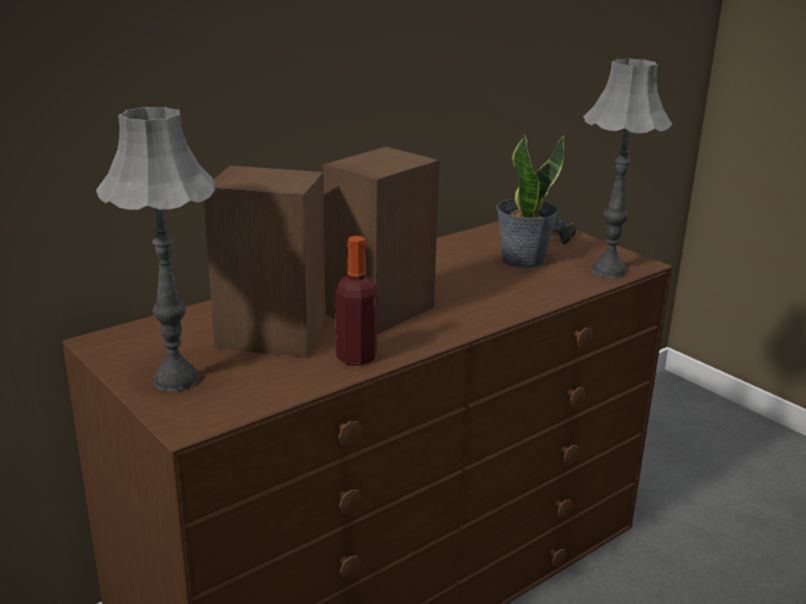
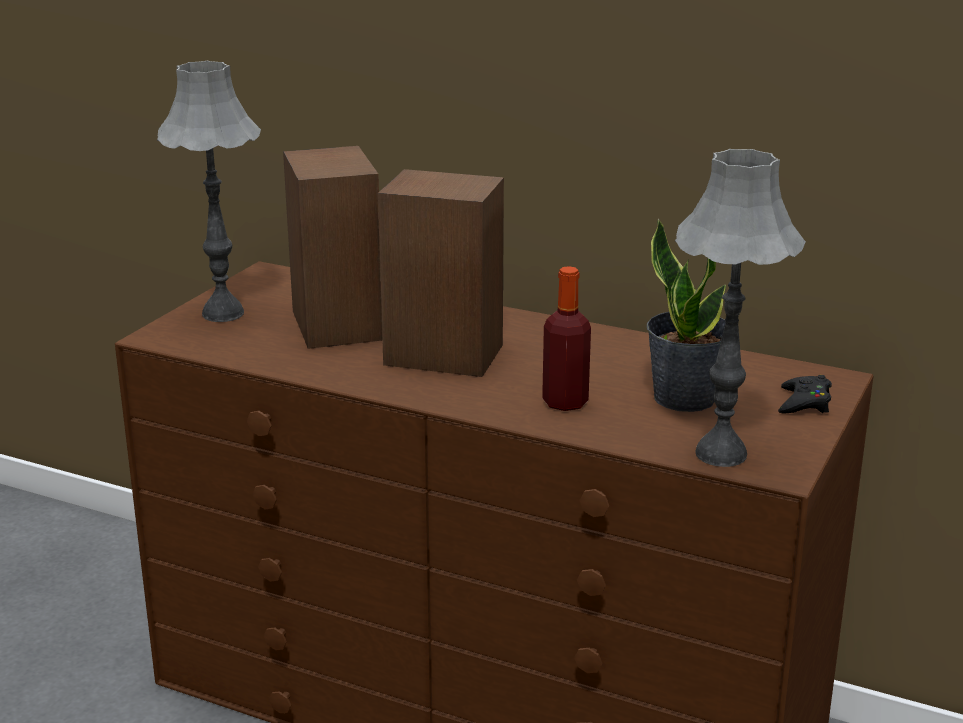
camera: 65 degrees right, 0 degrees up
bottle [336,236,377,365] -> bottle moved to [542,266,591,411]

